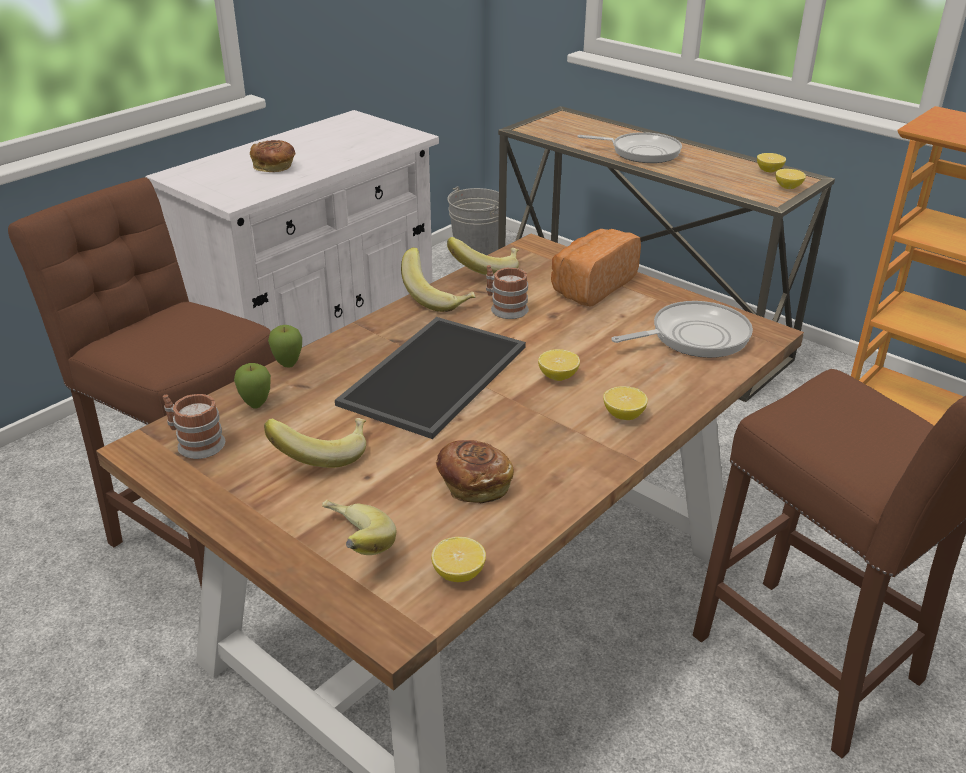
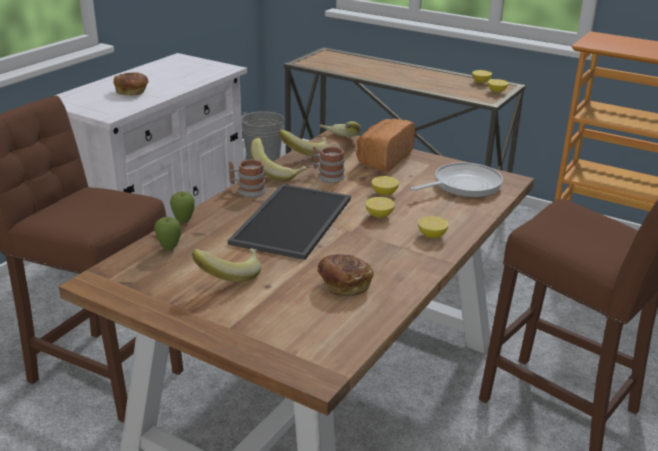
camera: 10 degrees left, 5 degrees down
mug [163,394,225,459] -> mug moved to [229,159,266,197]
banana [322,499,396,555] -> banana moved to [320,121,361,137]
lemon [431,537,486,582] -> lemon moved to [371,176,399,195]
frying pan [578,132,682,163] -> none

